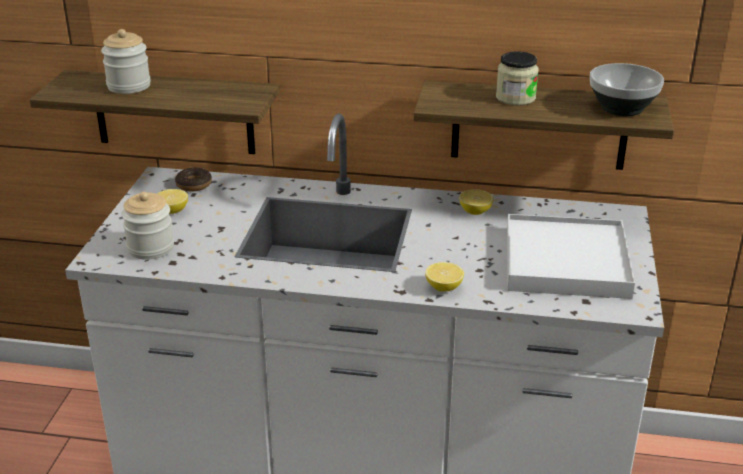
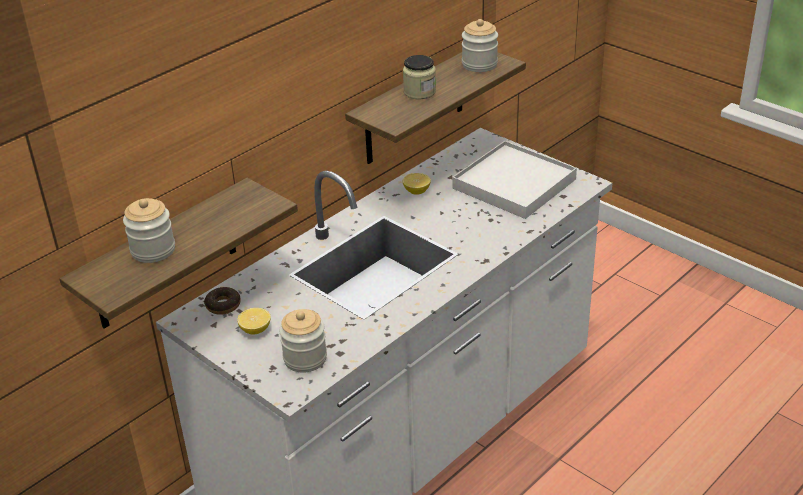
camera: 55 degrees left, 5 degrees up
lemon [425,262,464,292] -> none
bowl [590,63,664,116] -> jar [462,19,498,72]

